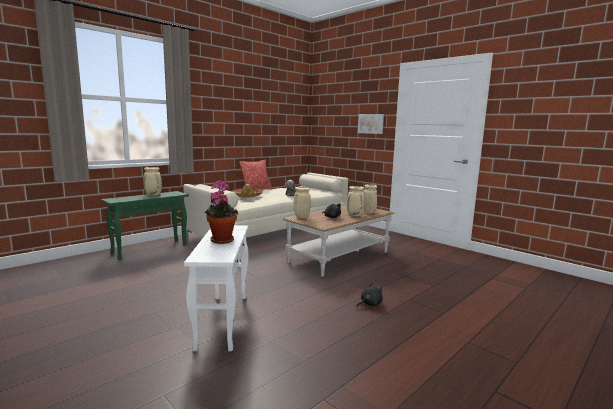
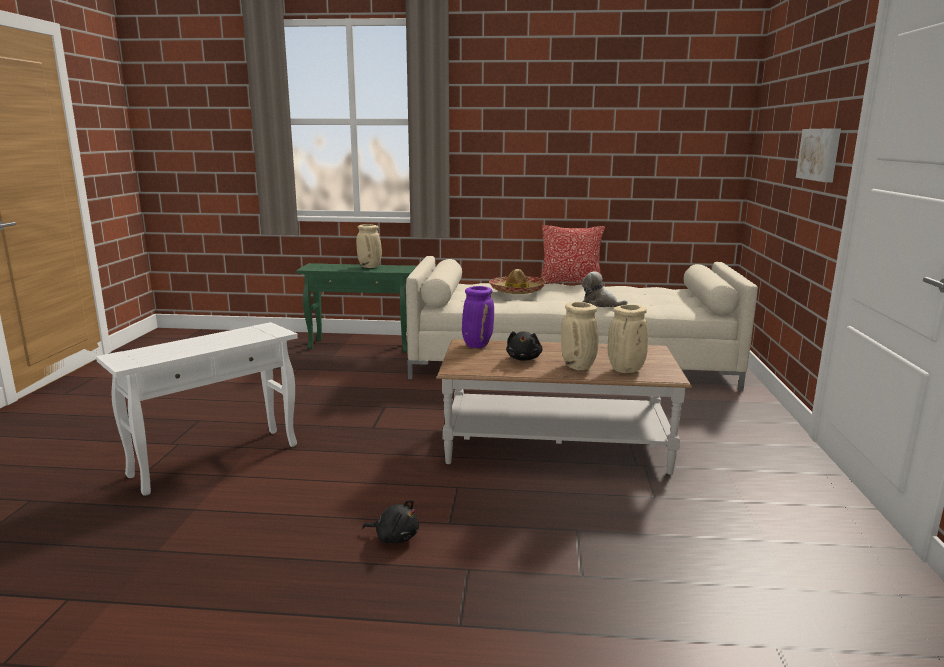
camera: 50 degrees right, 5 degrees up
potted plant [205,180,238,244] -> none
beige vase [294,187,311,219] -> purple vase [462,286,494,348]

